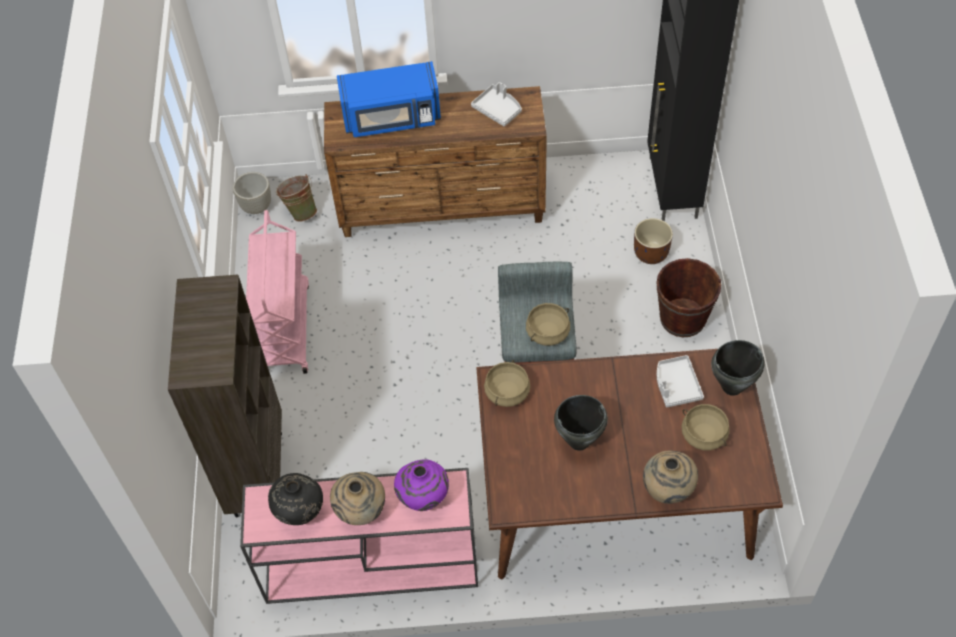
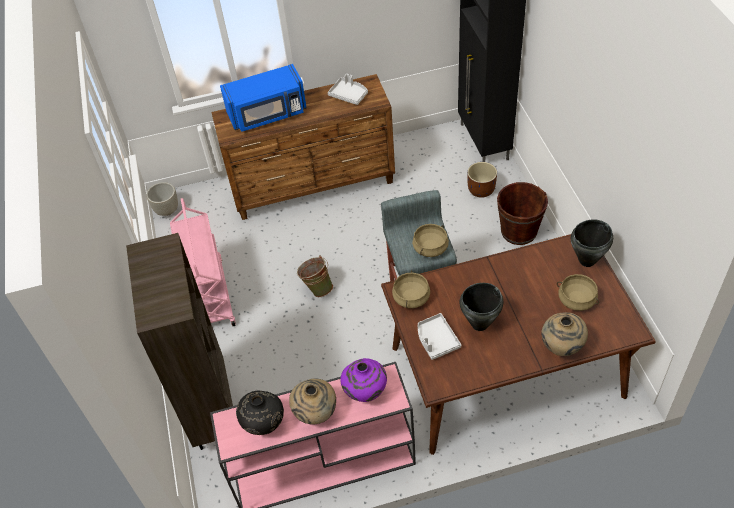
camera: 10 degrees left, 5 degrees down
green bucket [276,174,317,222] -> green bucket moved to [297,255,333,297]
grey tray [657,355,704,407] -> grey tray moved to [418,313,461,360]

